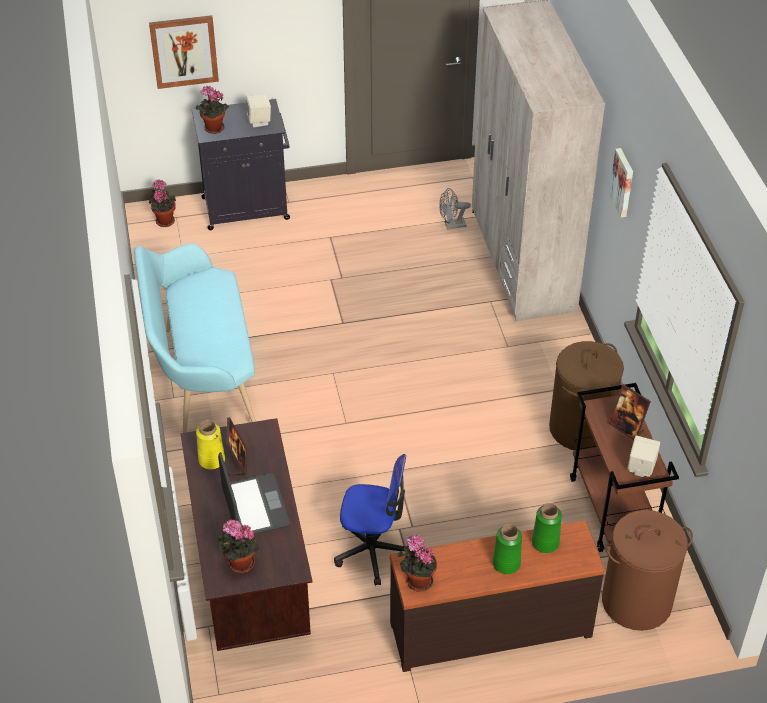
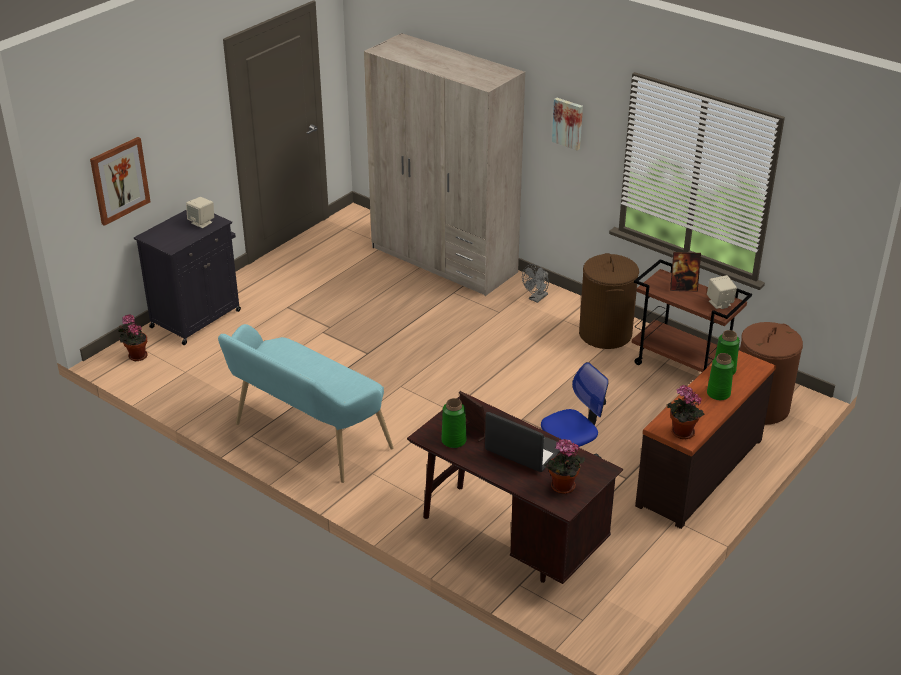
camera: 40 degrees left, 10 degrees down
potted plant [196,86,229,134] -> none
yellow vase [196,420,225,469] -> green vase [441,398,466,448]
grey fan [439,188,471,230] -> grey fan moved to [522,264,549,303]

